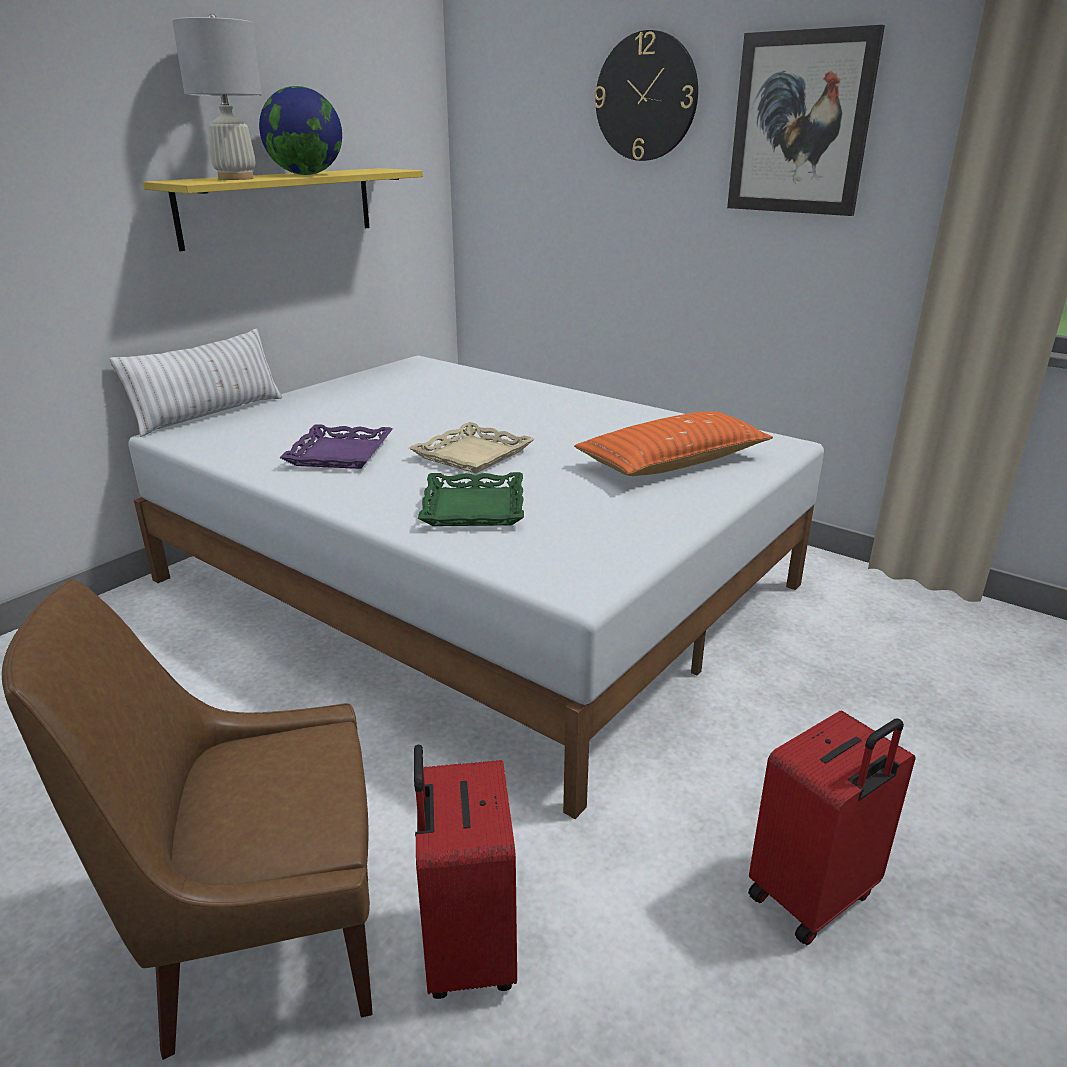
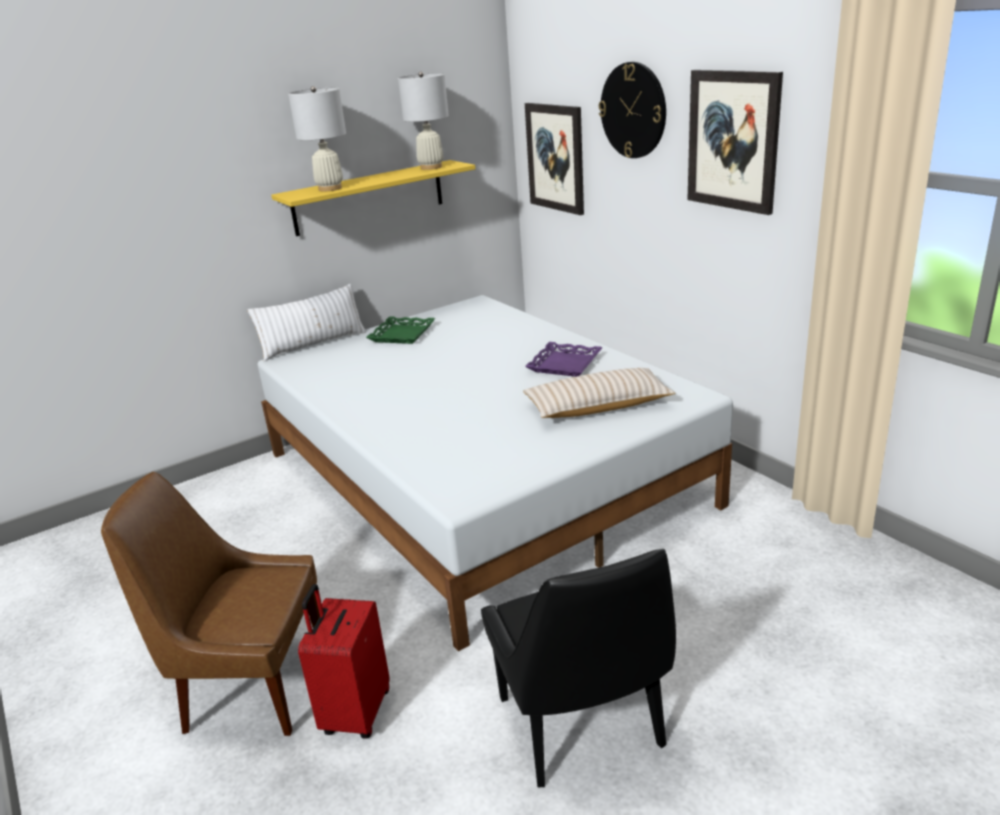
camera: 20 degrees right, 0 degrees up
globe [259,86,342,175] -> none
purple tray [279,424,393,469] -> purple tray moved to [525,342,603,377]
beige tray [409,422,534,473] -> none
green tray [418,472,524,526] -> green tray moved to [366,316,435,344]
orange pillow [574,411,773,476] -> beige pillow [523,368,675,418]
red suitcase [748,711,915,945] -> black chair [481,549,676,787]
none -> white table lamp [398,72,449,170]
none -> picture [525,103,584,215]

